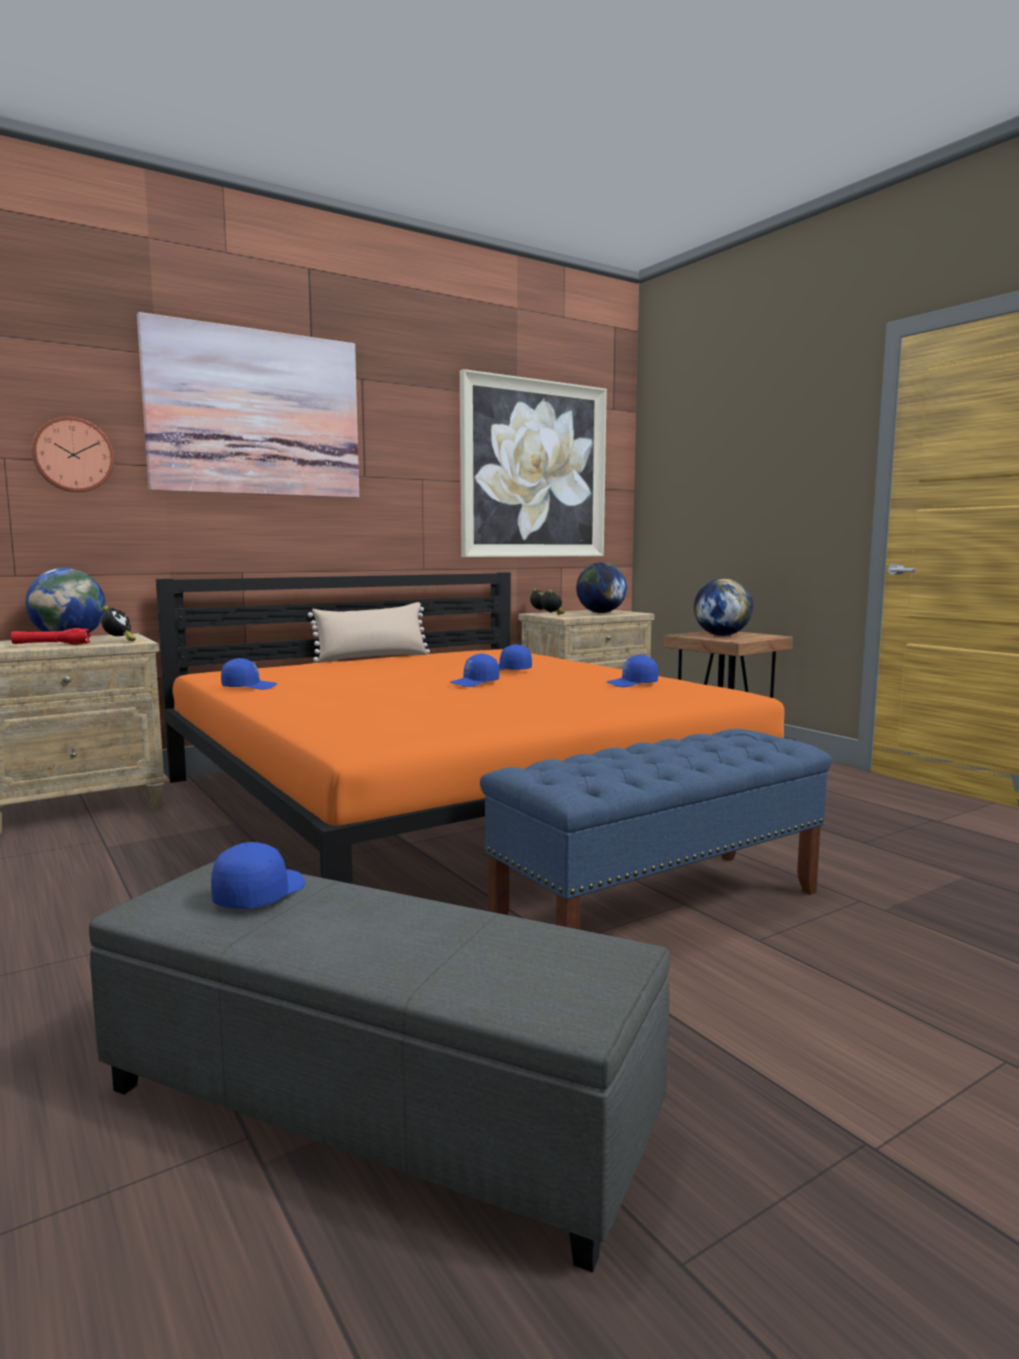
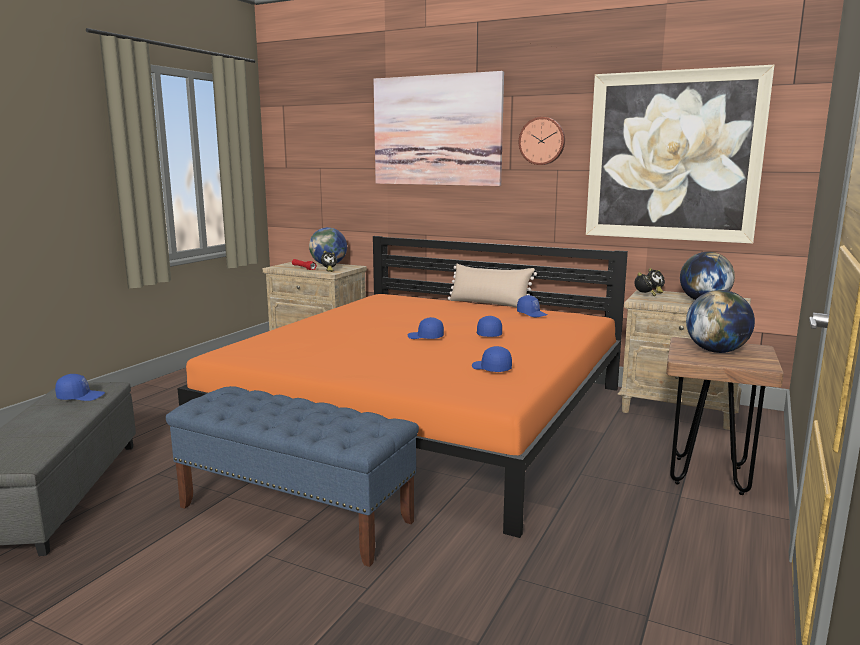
camera: 60 degrees right, 5 degrees up
wall clock [32,417,114,492] -> wall clock moved to [519,117,565,165]
blue cap [221,658,278,690] -> blue cap moved to [517,295,548,318]

